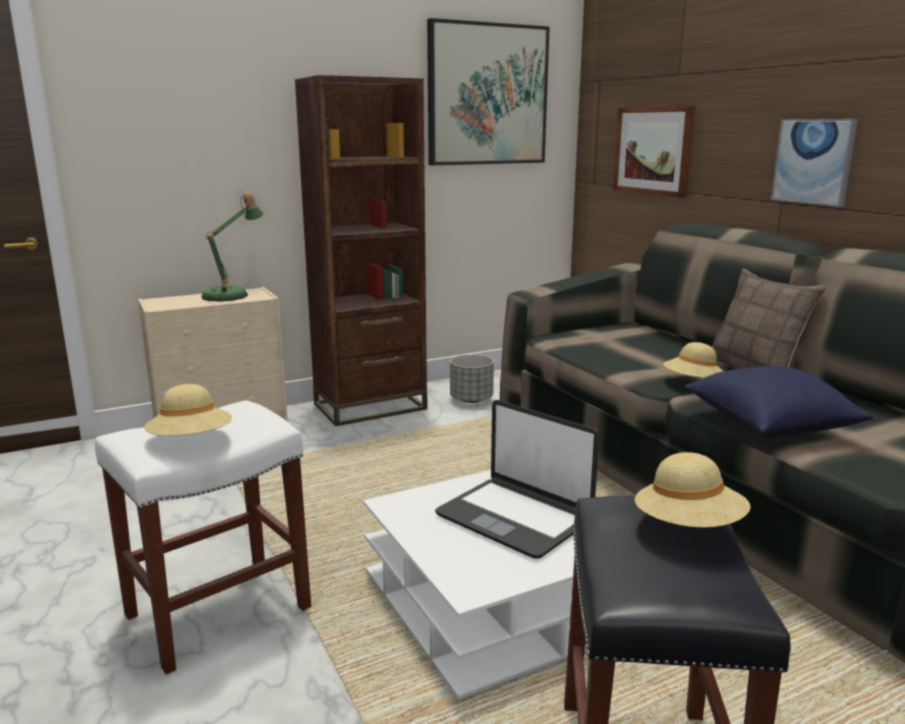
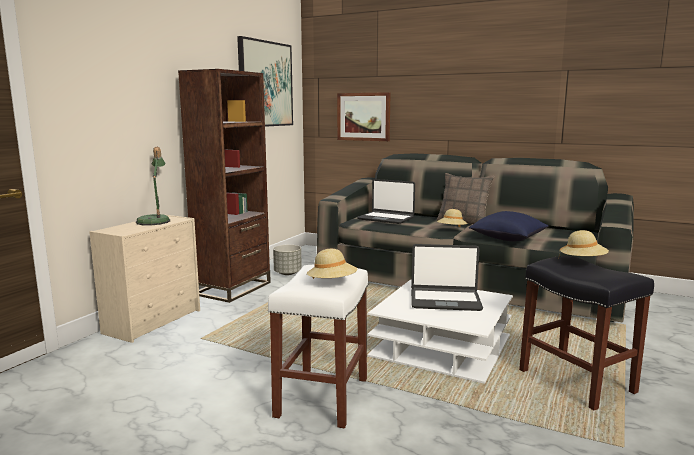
camera: 35 degrees left, 5 degrees down
picture [771,119,858,207] -> none
none -> laptop [357,179,415,224]

